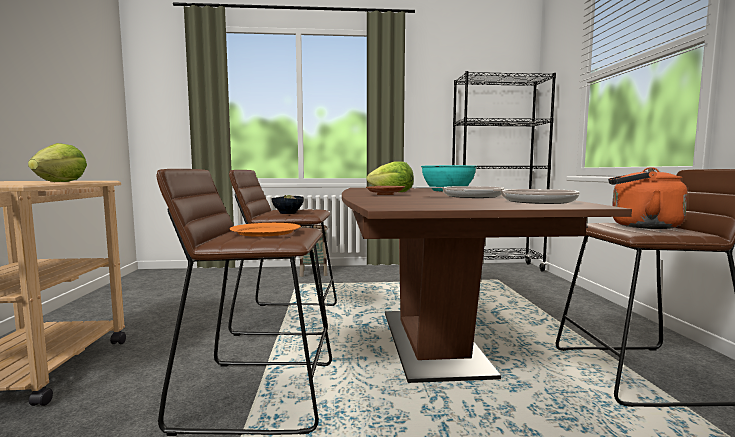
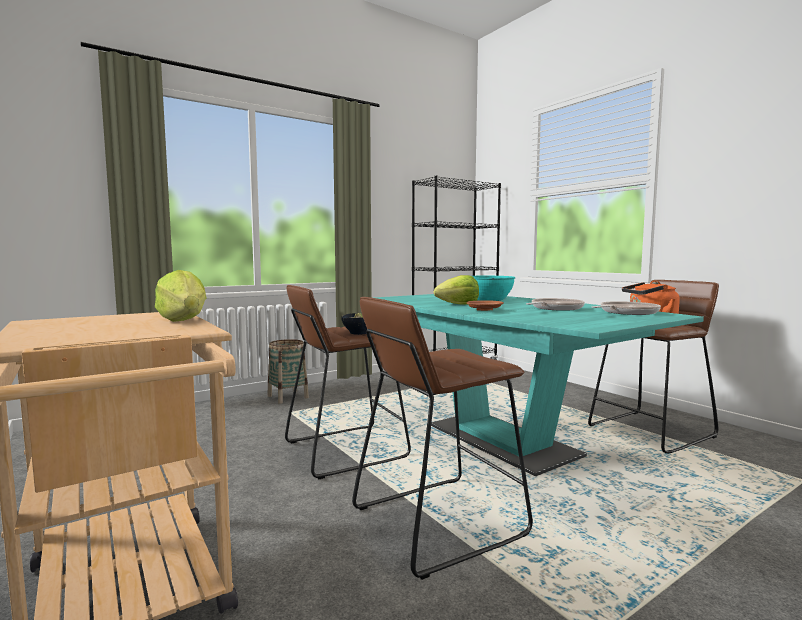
camera: 30 degrees left, 0 degrees up
orange plate [230,223,301,237] -> none
brown dining table [342,188,632,383] -> turquoise dining table [375,294,704,476]

